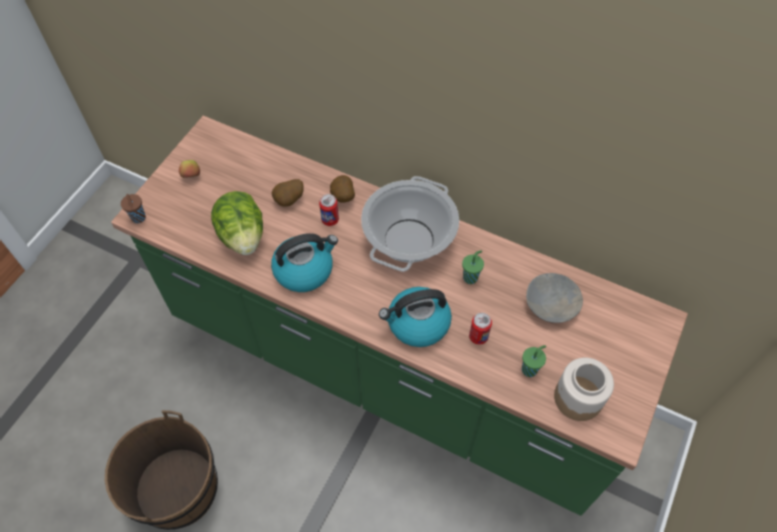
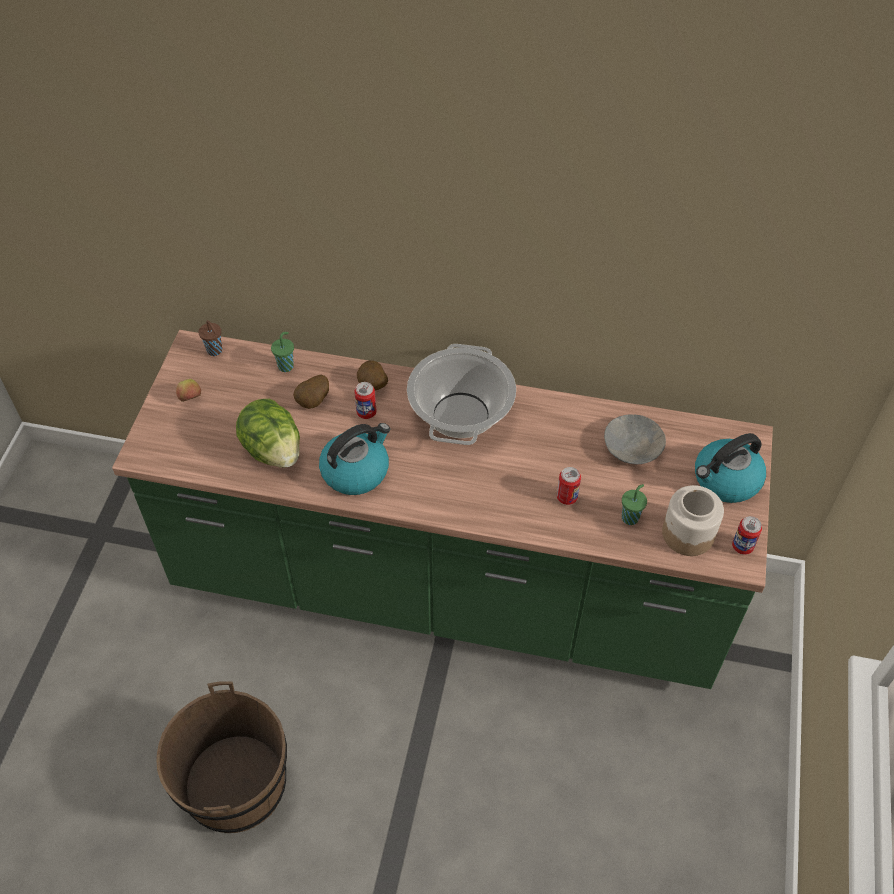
camera: 15 degrees left, 5 degrees down
brown cup [121,194,146,223] -> brown cup moved to [198,320,222,356]
kettle [379,287,452,347] -> kettle moved to [695,433,766,503]
green cup [462,251,484,284] -> green cup moved to [271,332,294,372]
none -> can [732,516,762,555]

